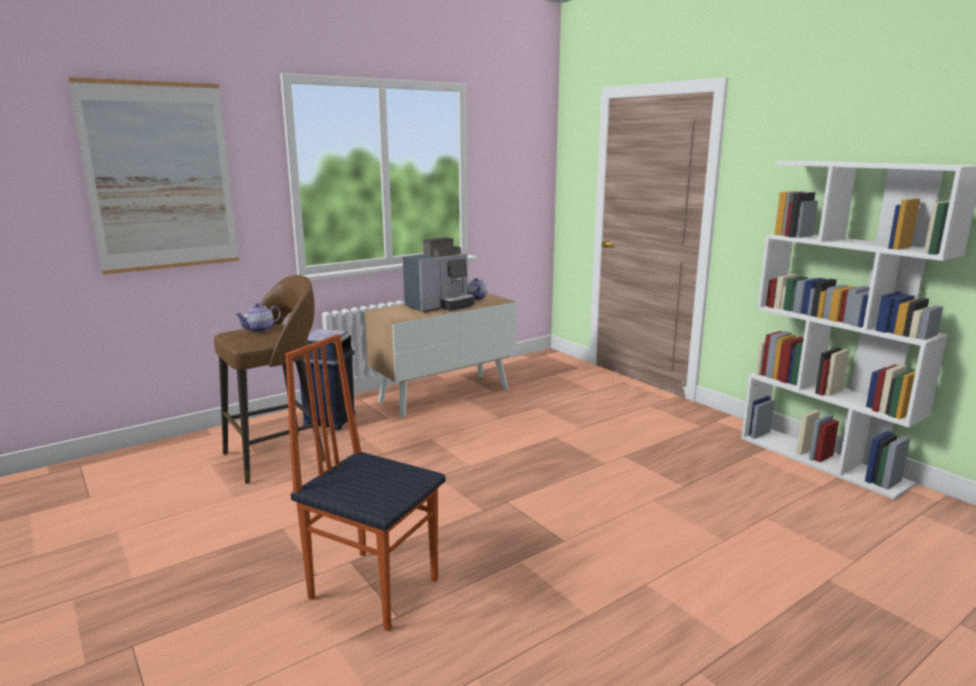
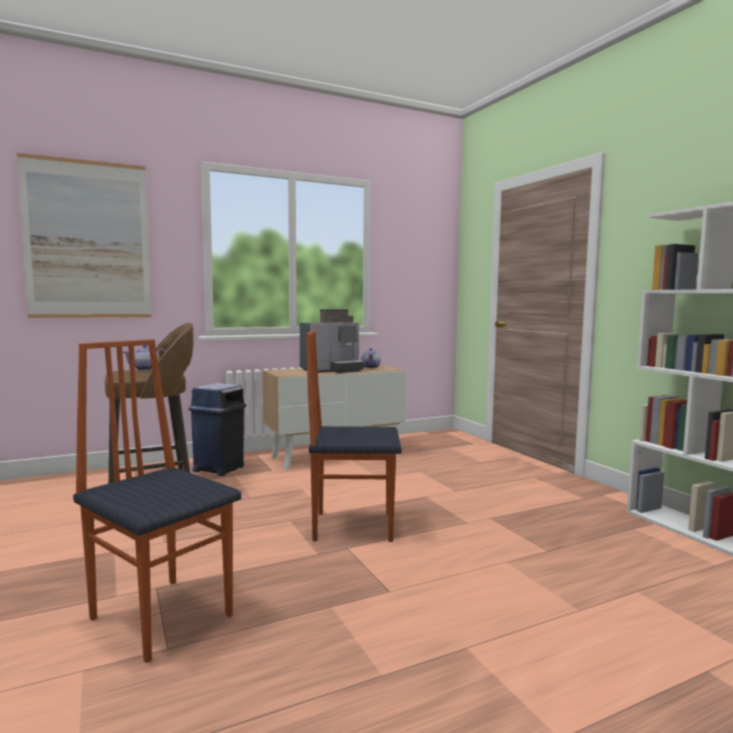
camera: 10 degrees right, 10 degrees down
none -> chair [306,330,402,542]

